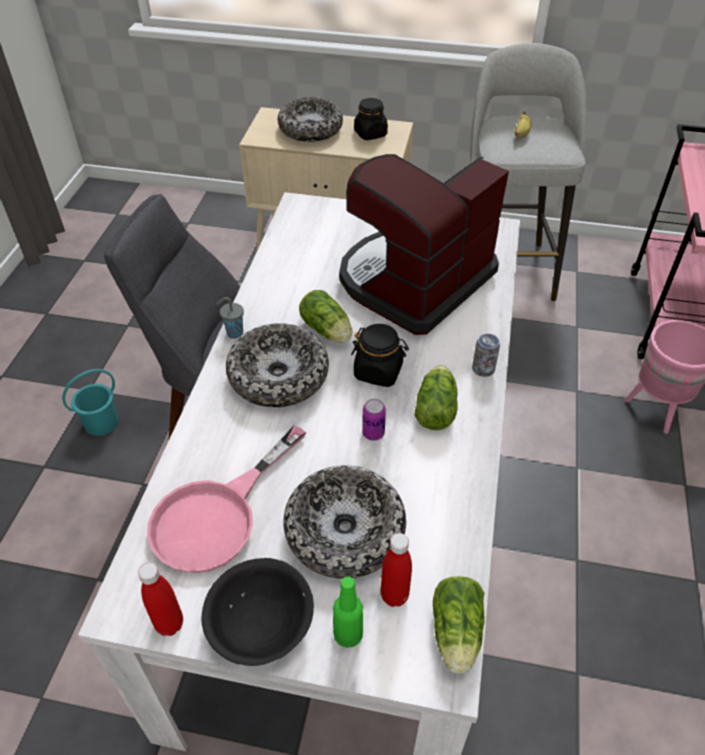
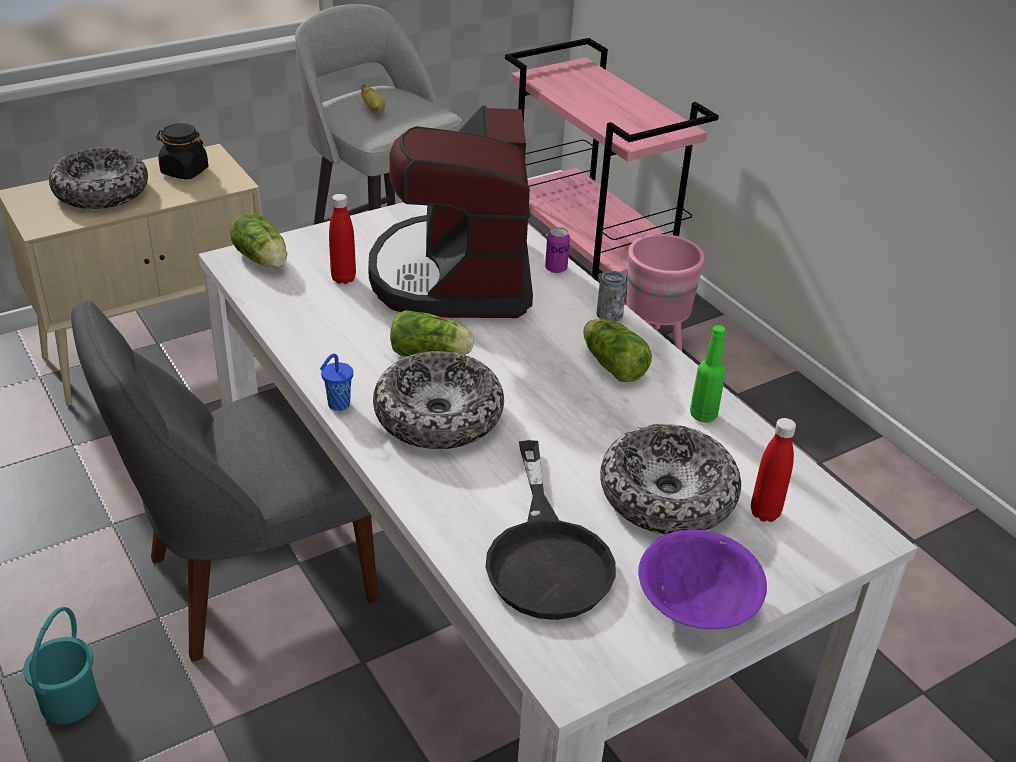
camera: 45 degrees left, 10 degrees down
red bottle [138,563,183,636] -> red bottle moved to [329,194,356,284]
pink frying pan [147,425,306,573] -> black frying pan [485,440,616,620]
black bowl [201,558,314,666] -> purple bowl [638,530,767,629]
grey cup [216,297,244,339] -> blue cup [320,354,353,411]
green bottle [333,576,363,648] -> green bottle moved to [690,325,726,422]
black jar [351,324,409,387] -> none
can [362,399,386,441] -> can moved to [545,227,570,273]
lettuce [433,576,484,674] -> lettuce moved to [230,213,287,268]

